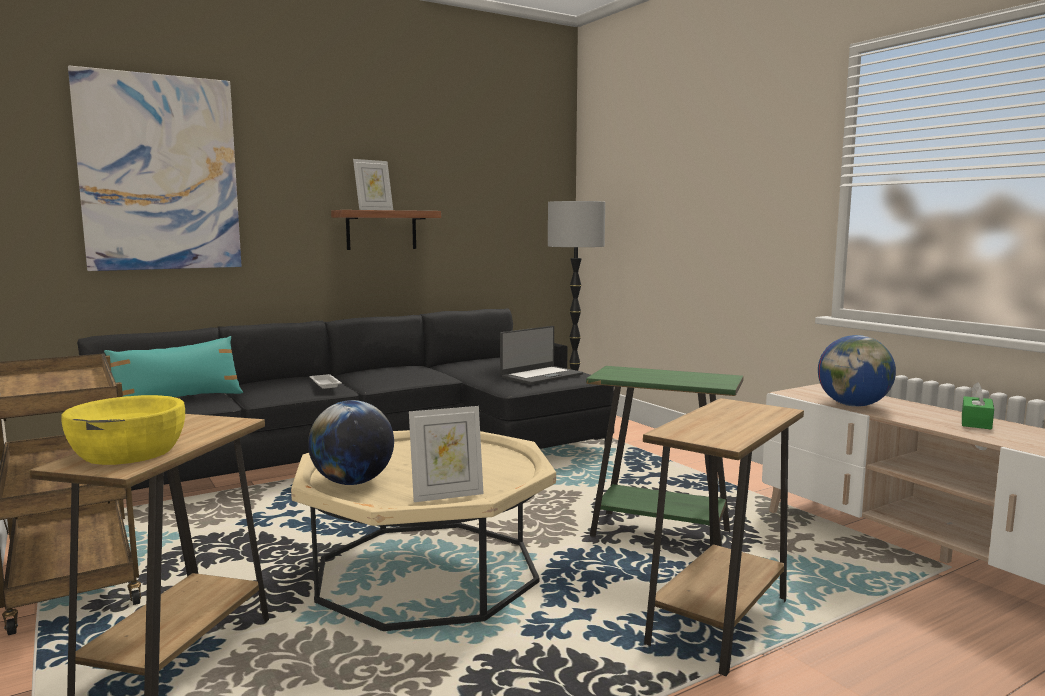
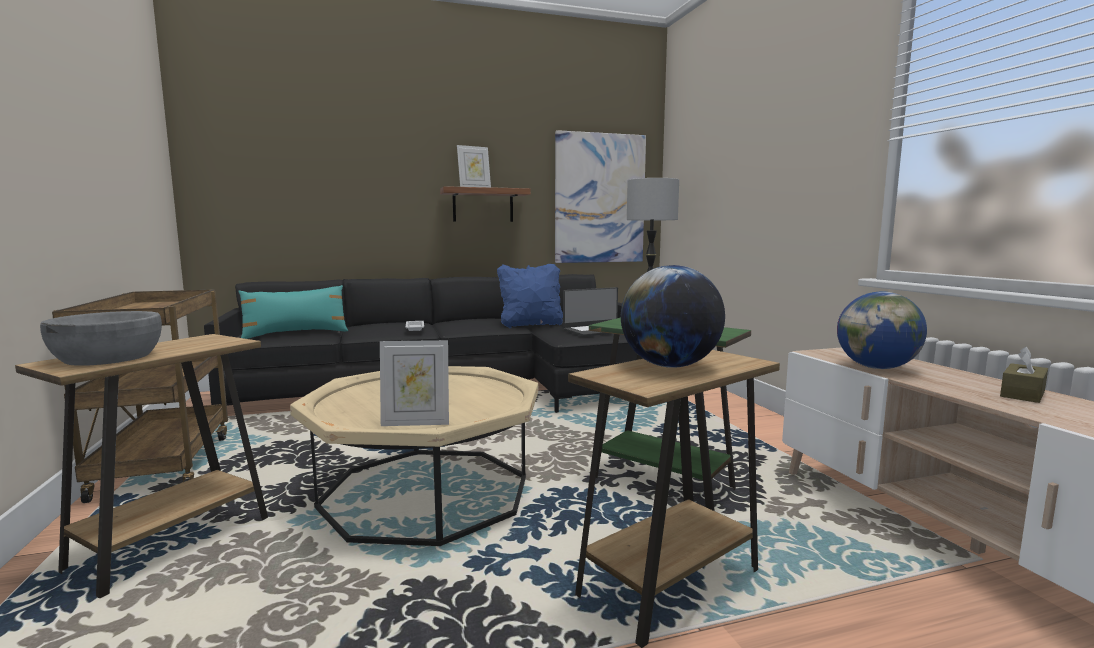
camera: 15 degrees right, 0 degrees up
yellow bowl [61,395,185,465] -> grey bowl [40,311,162,366]
picture [68,65,241,271] -> picture moved to [555,130,646,263]
globe [308,400,394,485] -> globe moved to [621,265,725,368]
green tissue box [962,382,994,430] -> brown tissue box [1000,347,1048,403]
none -> blue pillow [497,264,563,328]

